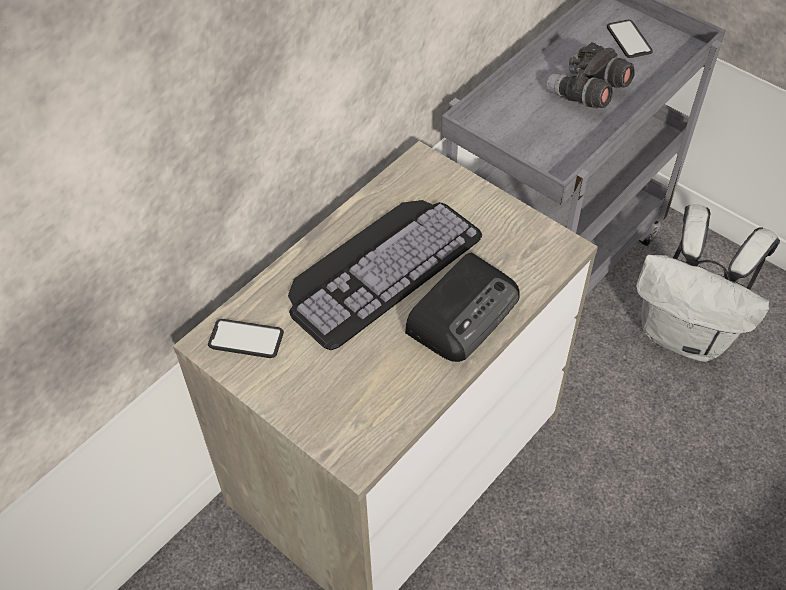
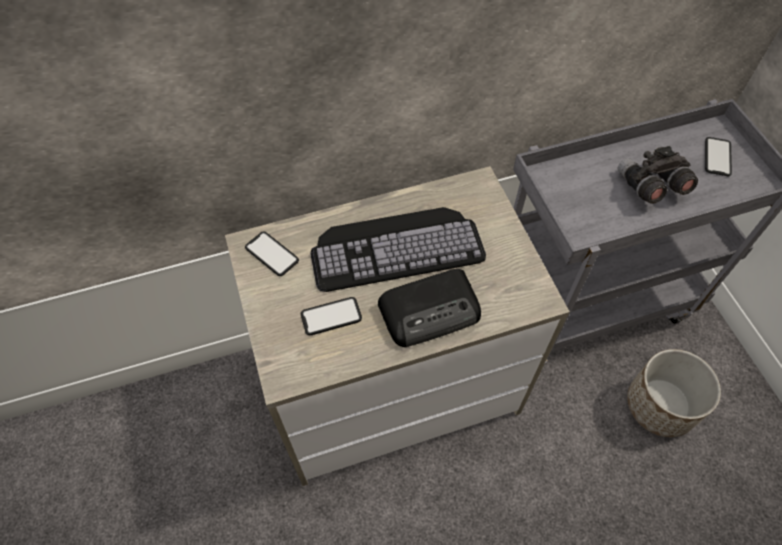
camera: 30 degrees right, 5 degrees up
white backpack [636,204,780,362] -> planter [627,349,721,437]
none -> phone [301,297,362,335]

